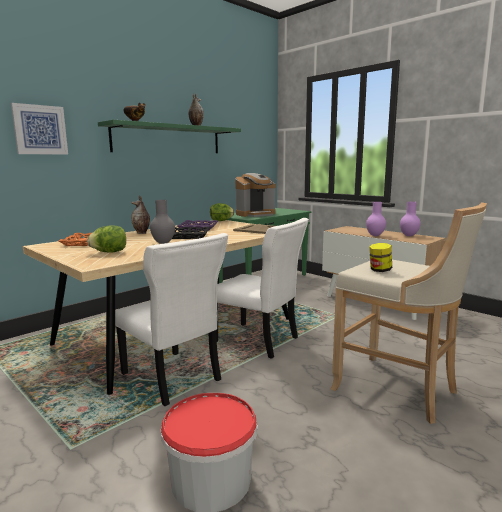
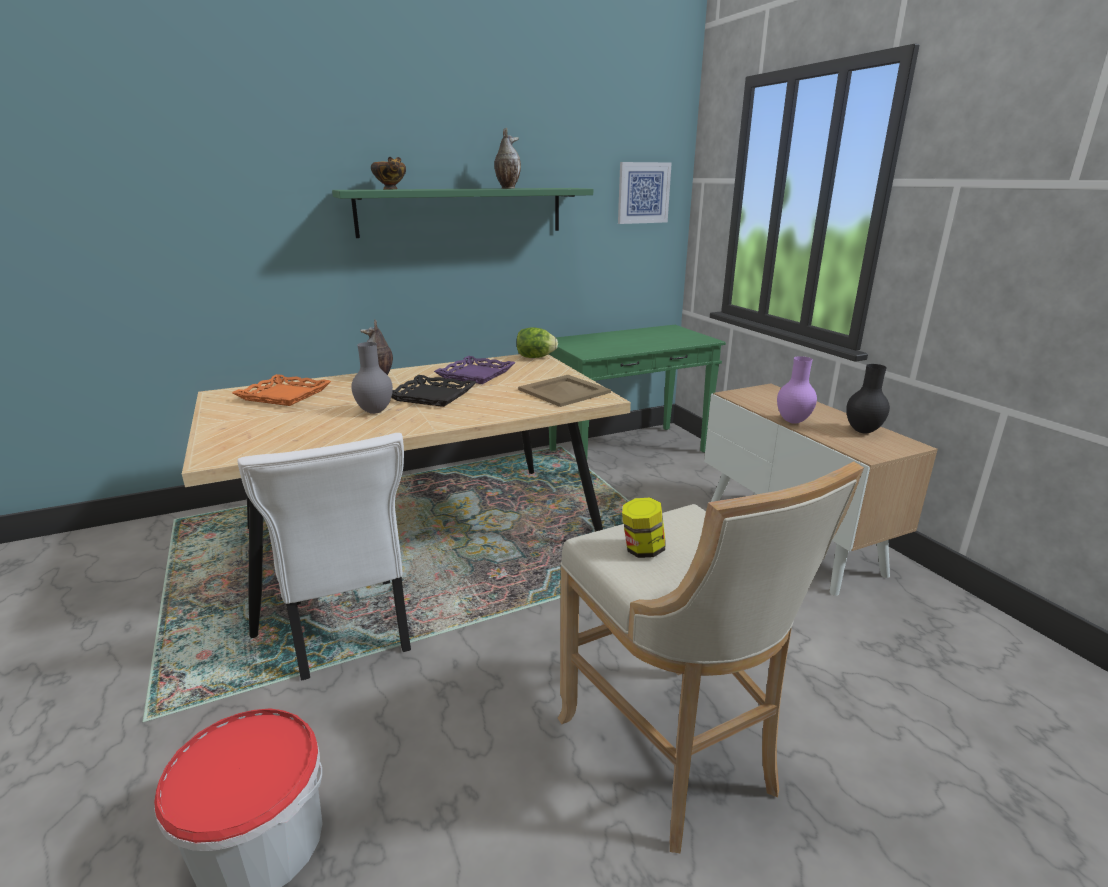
camera: 20 degrees right, 10 degrees up
picture [11,103,68,155] -> picture moved to [618,162,672,224]
lettuce [87,225,126,253] -> none
white chair [216,218,309,359] -> none
coffee machine [235,173,275,217] -> none
purple vase [400,202,421,236] -> black vase [846,364,890,433]

